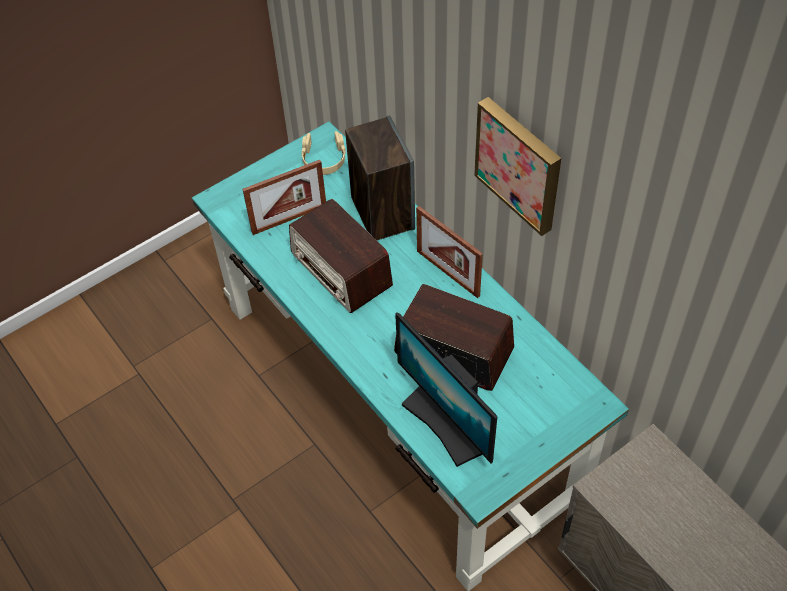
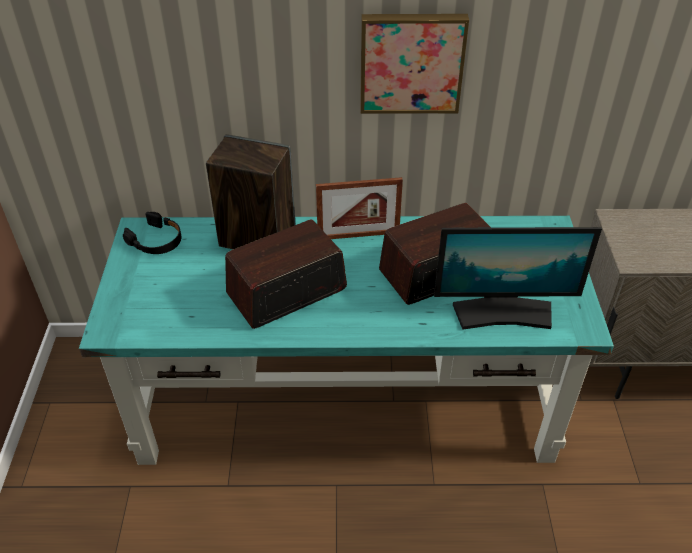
camera: 55 degrees left, 10 degrees down
picture frame [243,160,326,235] -> none
radio [289,199,393,313] -> radio turned 150 degrees clockwise [225,219,347,329]
beige headphones [301,131,346,175] -> black headphones [123,212,181,254]

